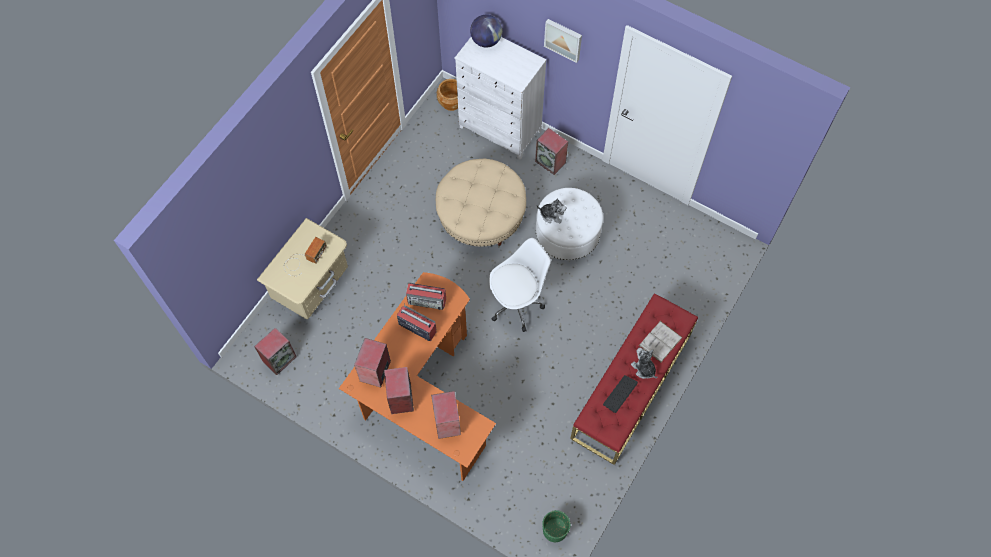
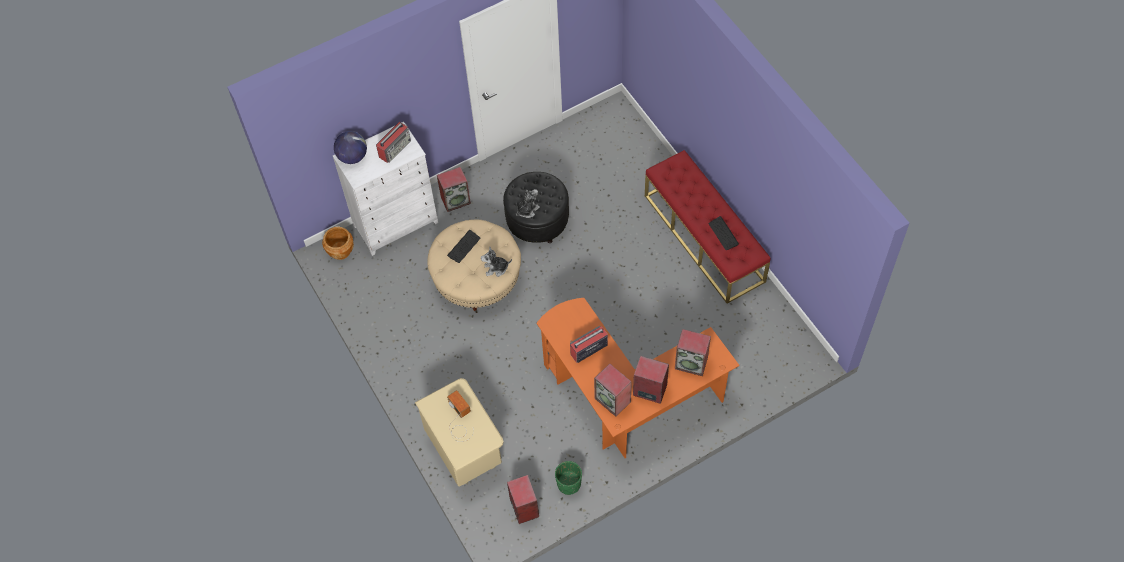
camera: 60 degrees left, 5 degrees down
radio [406,283,446,310] -> radio moved to [376,122,411,163]
white office chair [489,238,551,332] -> none
white ottoman [536,188,603,260] -> black ottoman [503,172,569,243]
green planter [542,510,571,542] -> green planter moved to [555,461,582,495]
picture [544,19,582,63] -> none
plush toy [631,348,657,379] -> plush toy moved to [481,246,512,277]
white book [639,321,683,362] -> none
none -> keyboard [447,230,480,263]

